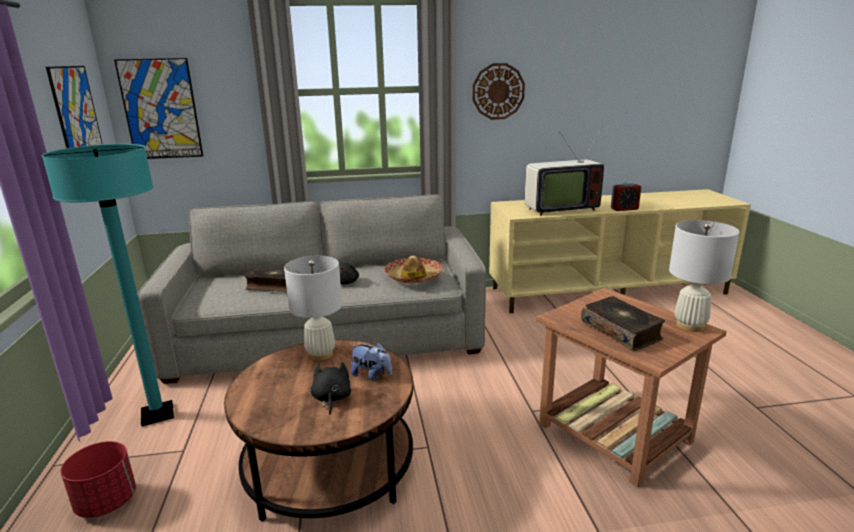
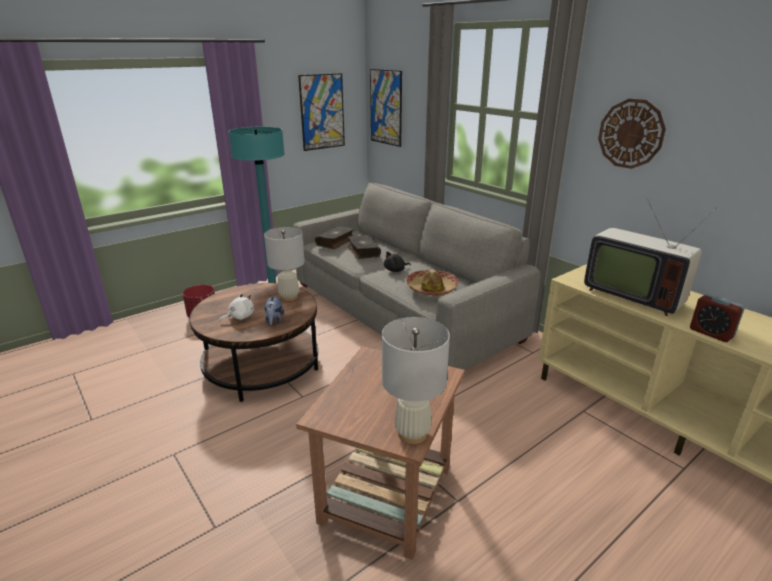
camera: 60 degrees right, 5 degrees up
black plush toy [310,360,351,415] -> white plush toy [219,292,254,321]
book [581,296,665,351] -> book moved to [315,226,354,249]

